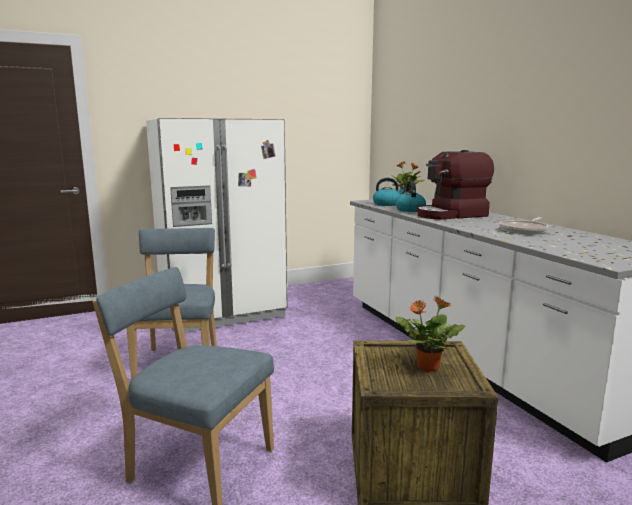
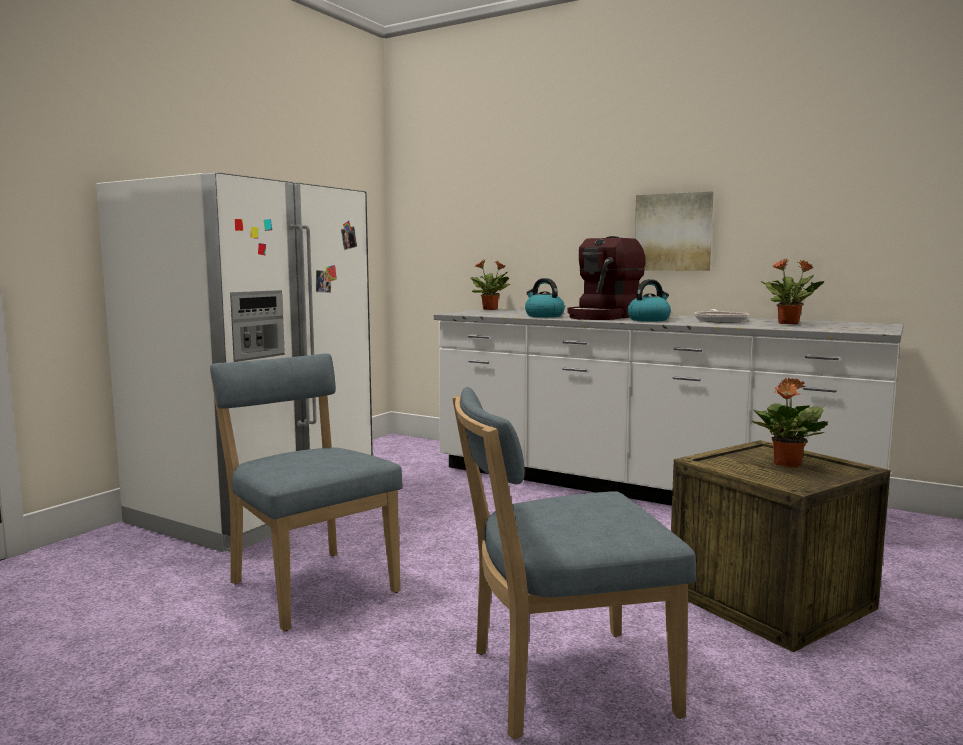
camera: 35 degrees left, 5 degrees down
kettle [373,178,405,206] -> kettle moved to [627,279,671,321]
none -> picture [635,191,714,271]
none -> potted plant [760,259,824,324]

